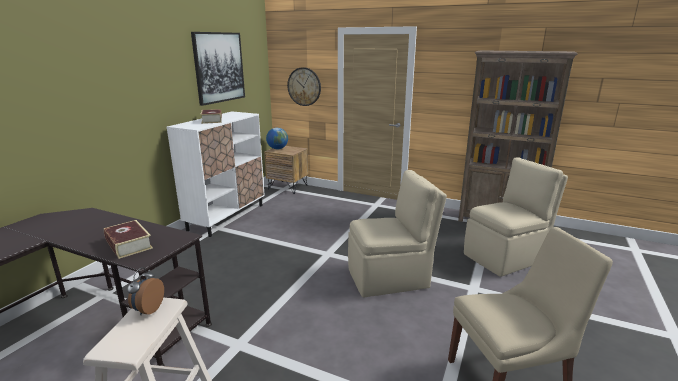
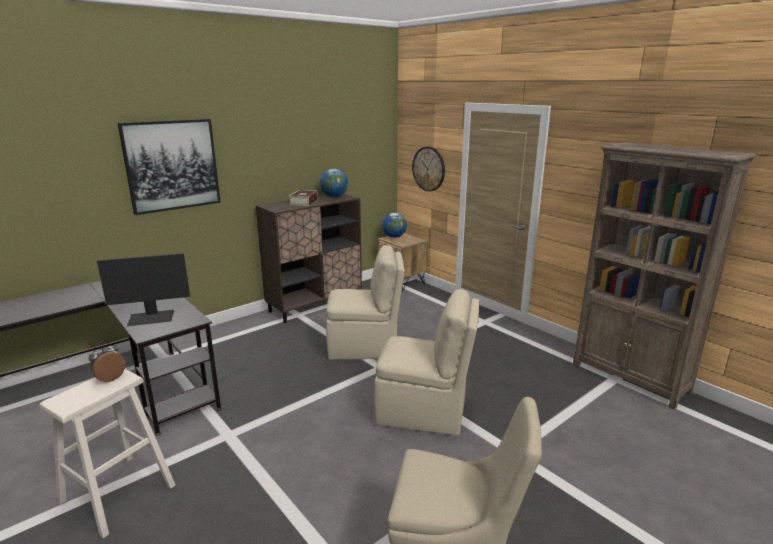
camera: 25 degrees right, 0 degrees up
book [104,220,153,259] -> monitor [97,253,190,327]
white cabinet [167,111,265,237] -> brown cabinet [256,194,362,323]
picture [191,32,245,106] -> picture moved to [118,119,221,215]
beige chair [464,158,568,277] -> beige chair moved to [326,245,405,360]
none -> globe [320,169,348,198]

